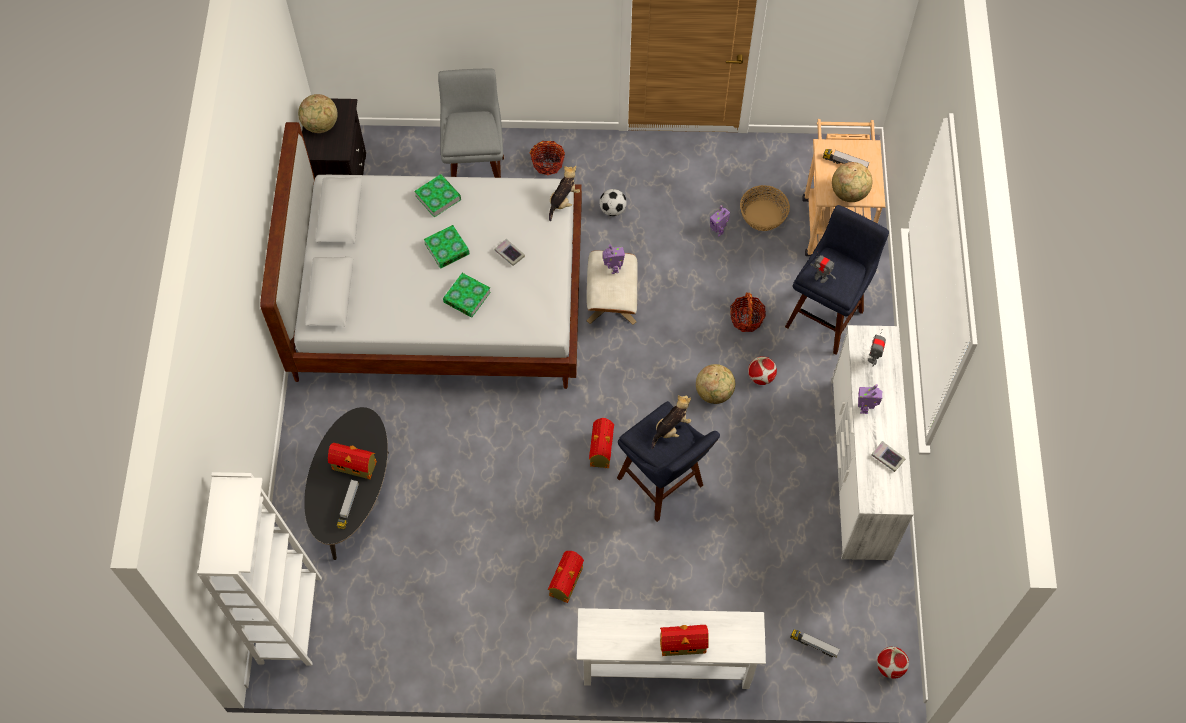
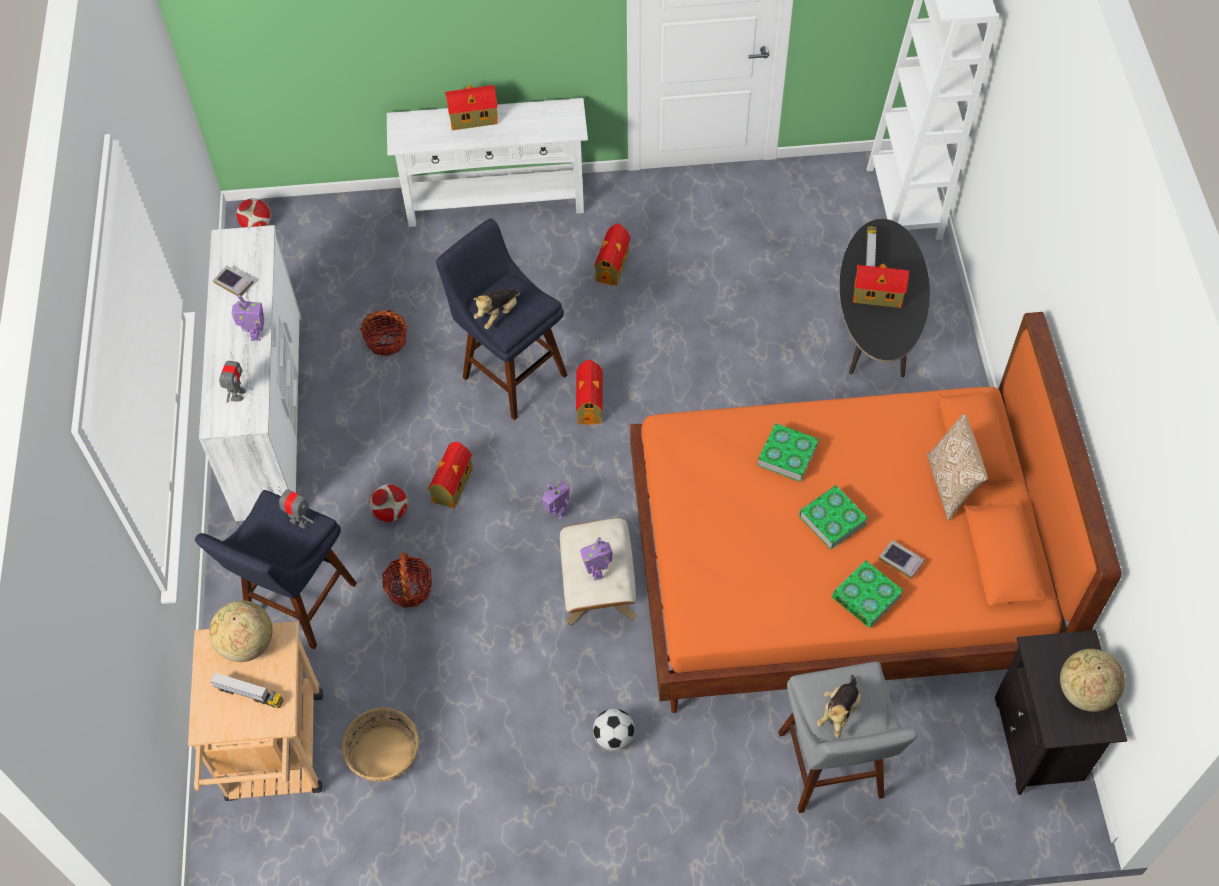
camera: 175 degrees right, 5 degrees down
white bed [260,122,582,389] -> orange bed [630,312,1121,713]
book [495,239,525,266] -> book moved to [879,540,924,579]
basket [530,141,565,175] -> basket moved to [360,310,408,356]
plush toy [549,166,580,221] -> plush toy moved to [817,675,861,738]
globe [696,364,735,404] -> toy house [428,442,473,509]
toy robot [710,205,730,237] -> toy robot moved to [542,480,569,520]
toy truck [790,629,840,658] -> none
none -> pillow [927,414,988,521]

